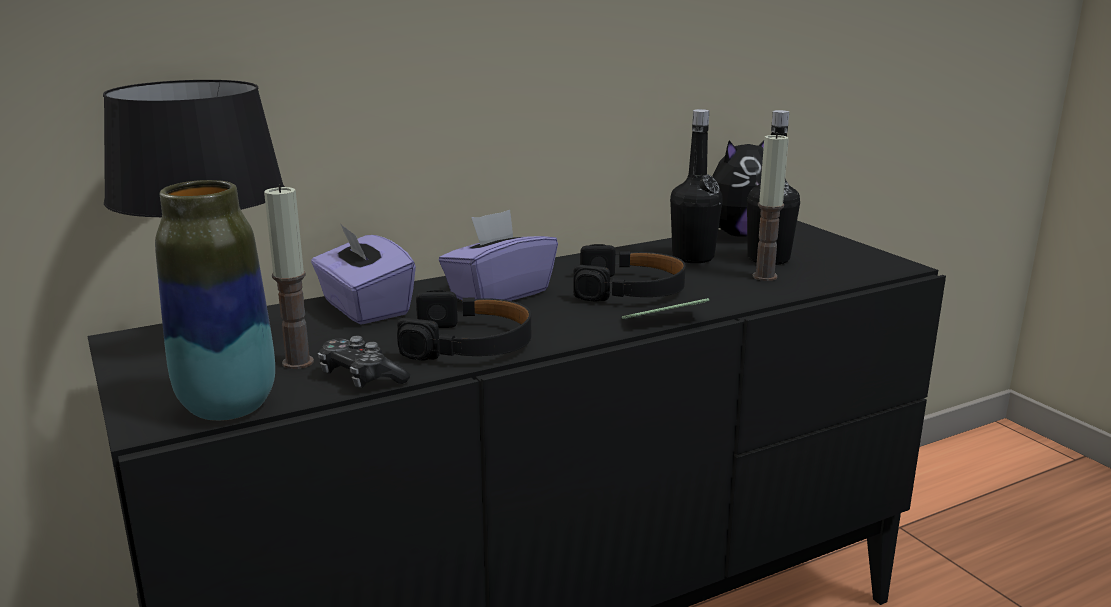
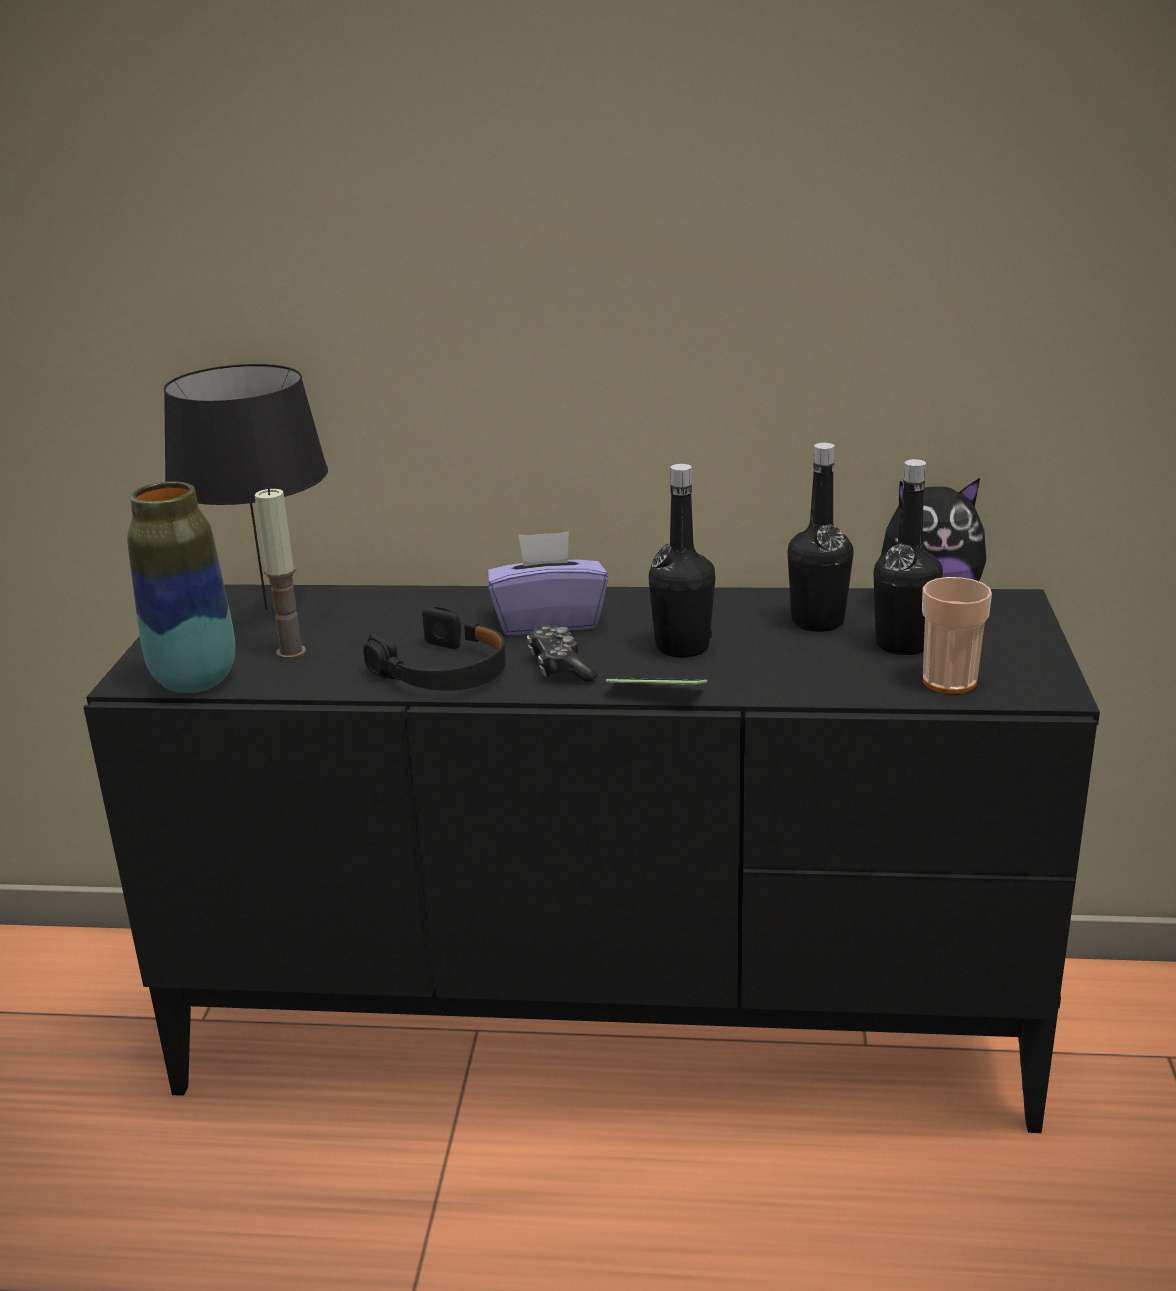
camera: 35 degrees right, 5 degrees up
purple tissue box [311,223,416,325] -> none
game controller [318,336,410,388] -> game controller moved to [527,625,597,682]
black headphones [573,244,686,302] -> black bottle [648,464,716,658]
candle [753,132,789,281] -> none
none -> cup [922,577,992,694]

